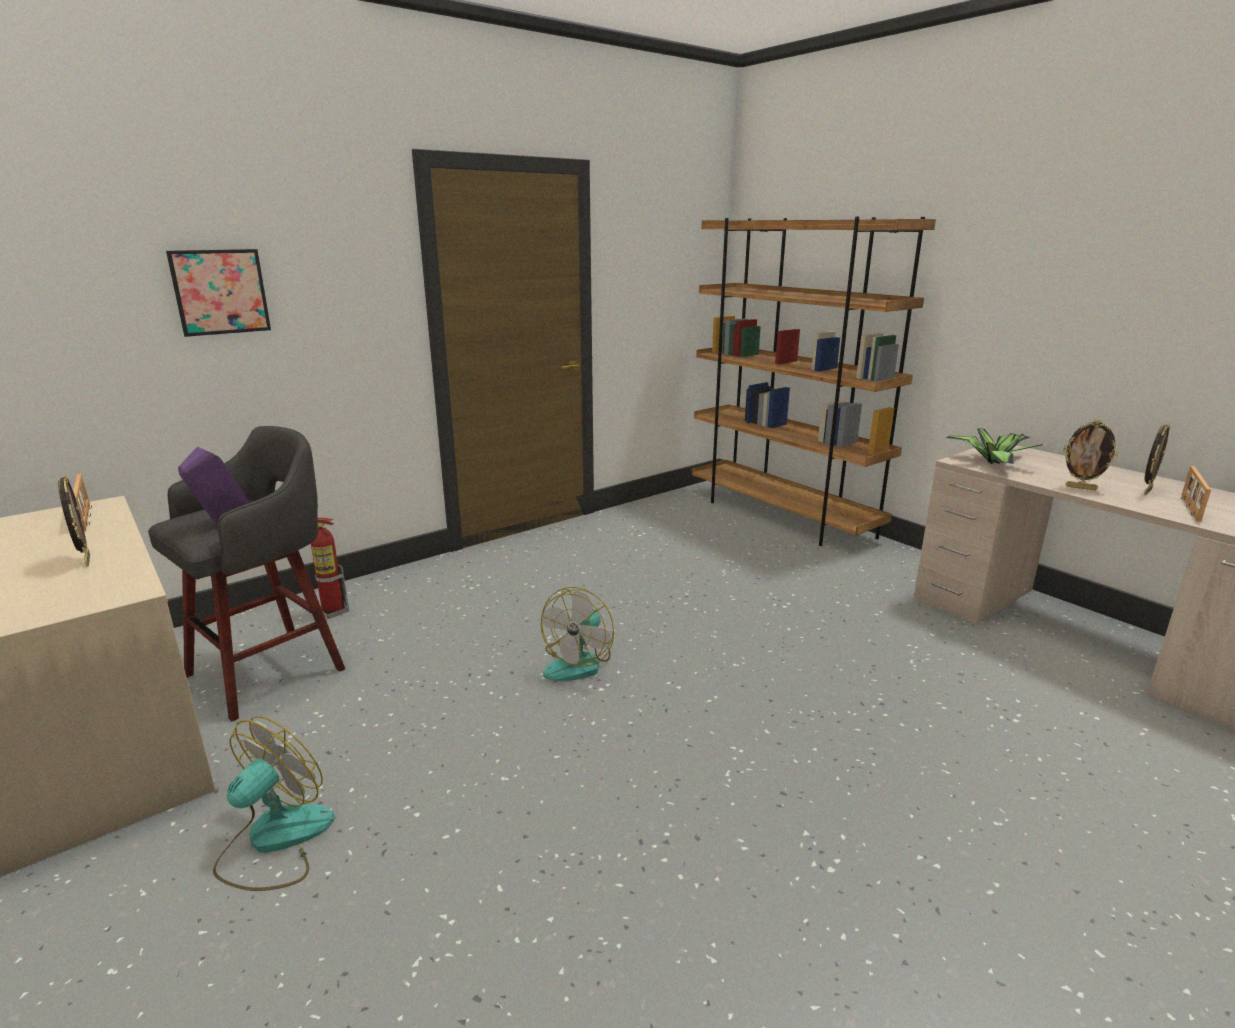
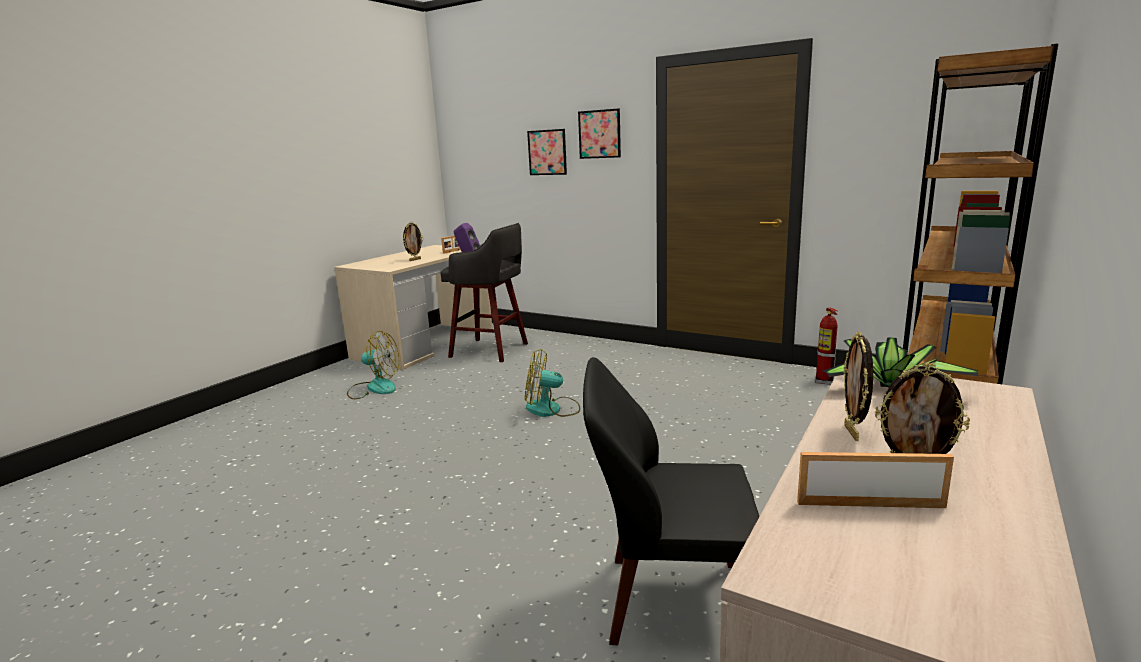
camera: 70 degrees right, 5 degrees down
fire extinguisher [311,518,349,619] -> fire extinguisher moved to [815,308,837,385]
none -> picture [578,108,621,159]
none -> black chair [583,357,759,645]

